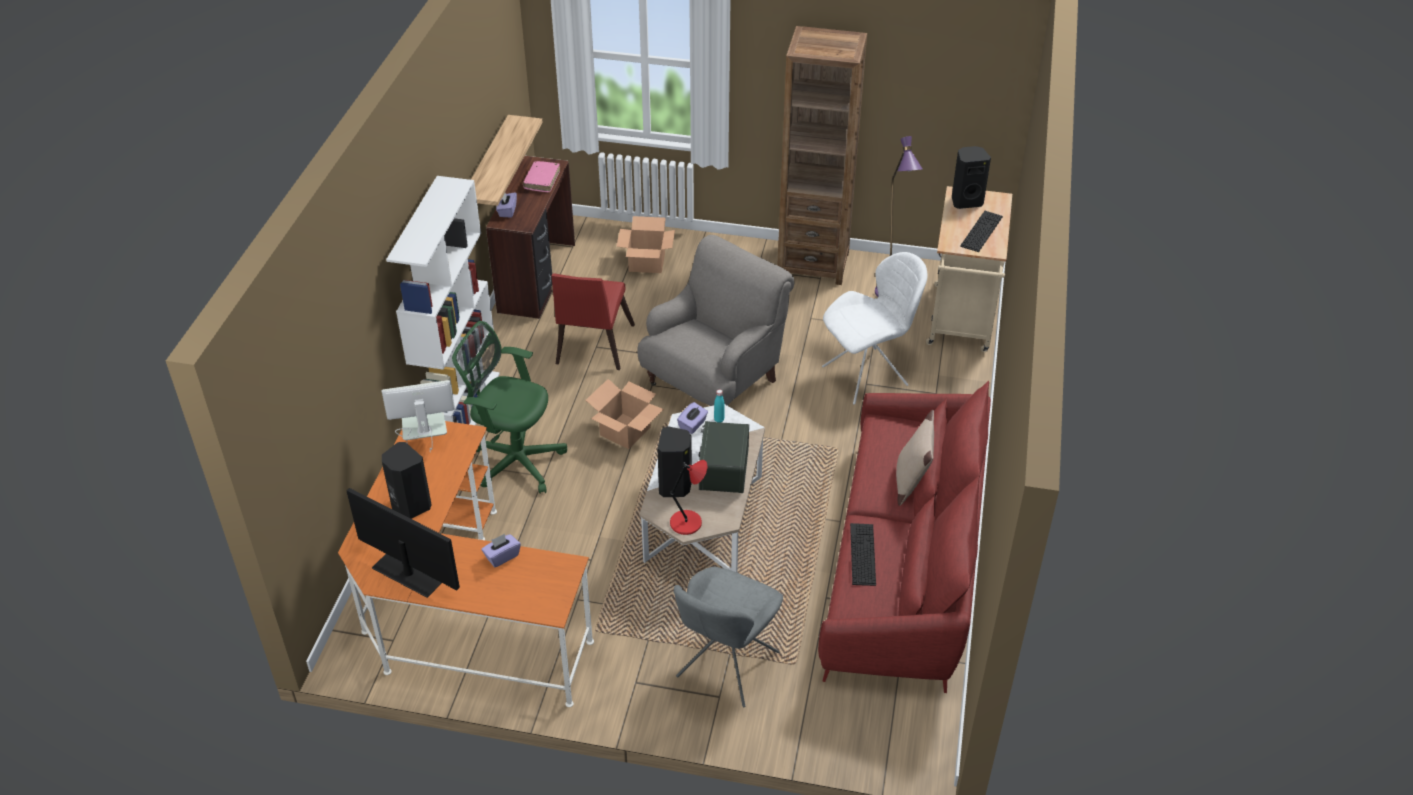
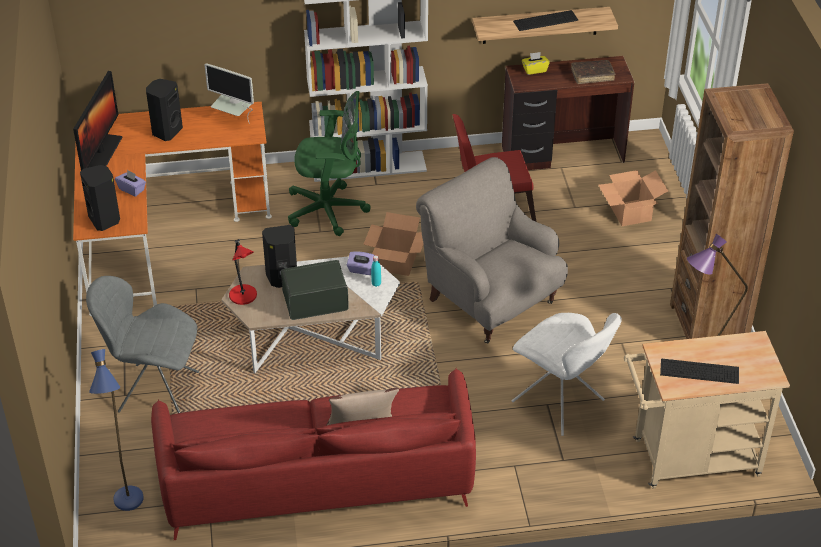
camera: 70 degrees right, 0 degrees up
monitor [382,380,455,452] -> monitor turned 150 degrees clockwise [205,63,254,124]
green office chair [452,321,567,494] -> green office chair turned 90 degrees clockwise [288,91,371,236]
purple tissue box [496,192,517,218] -> yellow tissue box [522,52,550,75]
pink book [523,161,560,192] -> brown book [571,60,615,84]
grey armchair [637,235,794,406] -> grey armchair turned 150 degrees counterclockwise [416,157,568,343]
keyboard [850,523,876,586] -> keyboard moved to [513,10,578,31]
black speaker [952,146,991,209] -> black speaker moved to [80,165,120,231]
none -> blue floor lamp [89,349,144,511]

